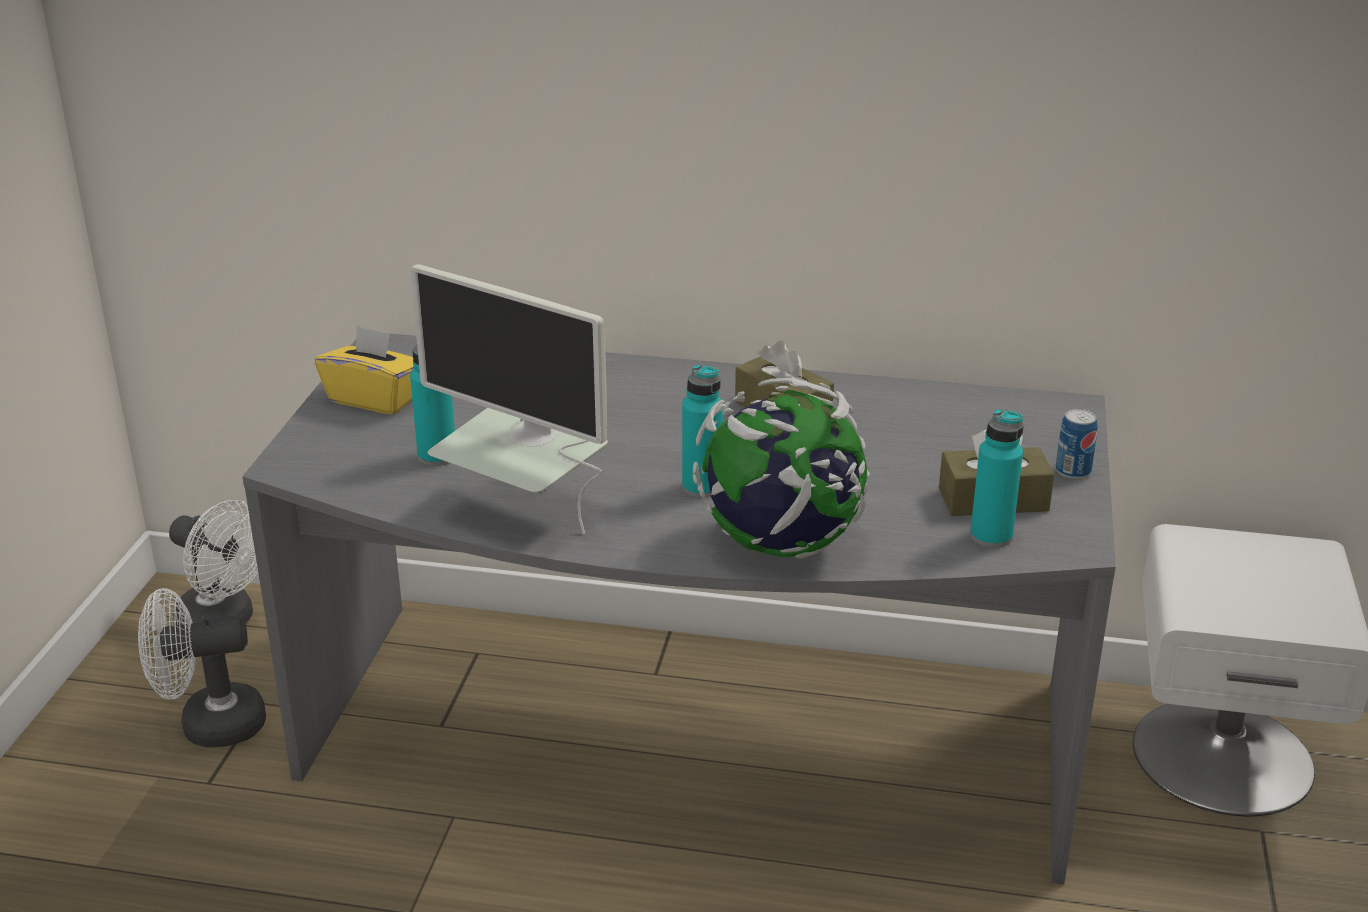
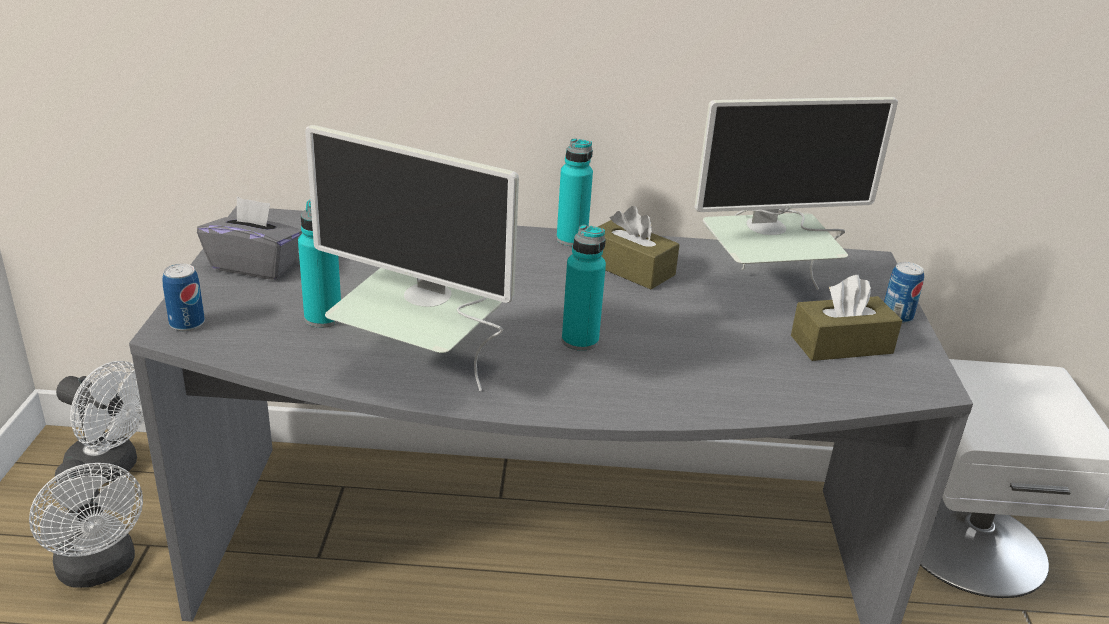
camera: 10 degrees left, 0 degrees up
white fan [138,588,266,748] -> white fan turned 105 degrees counterclockwise [29,459,143,588]
yellow tissue box [315,325,414,414] -> grey tissue box [197,197,302,280]
globe [692,378,870,559] -> none
turquoise bottle [970,409,1024,548] -> turquoise bottle moved to [557,138,593,246]
none -> can [162,264,205,331]
none -> monitor [695,97,898,290]

